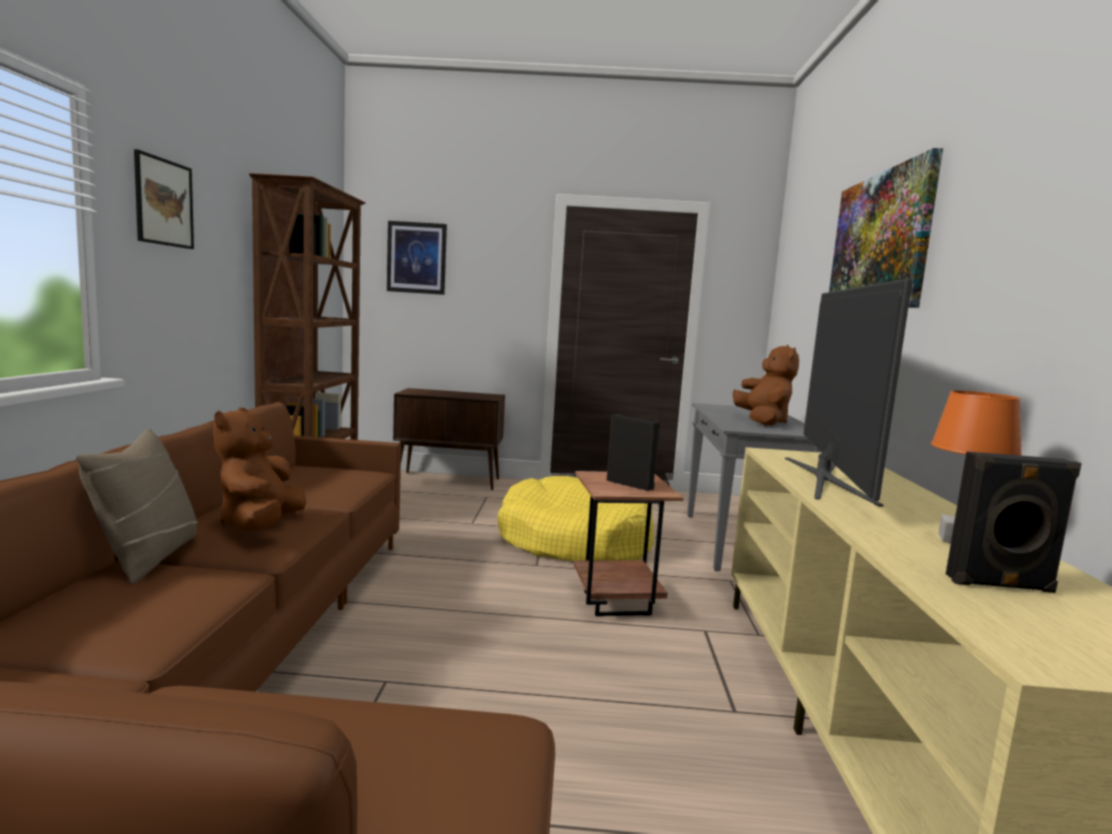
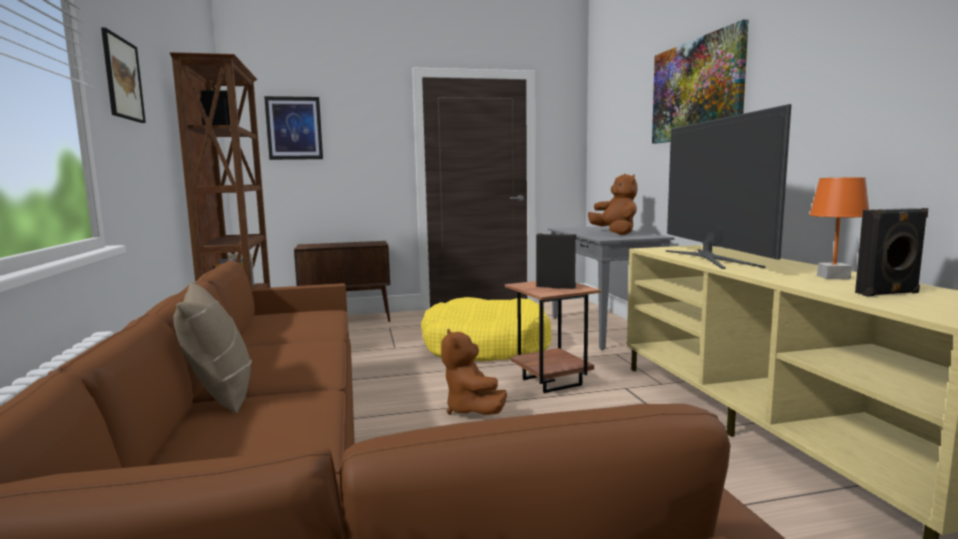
camera: 15 degrees left, 0 degrees up
brown plush toy [213,408,307,530] -> brown plush toy moved to [441,329,507,415]

